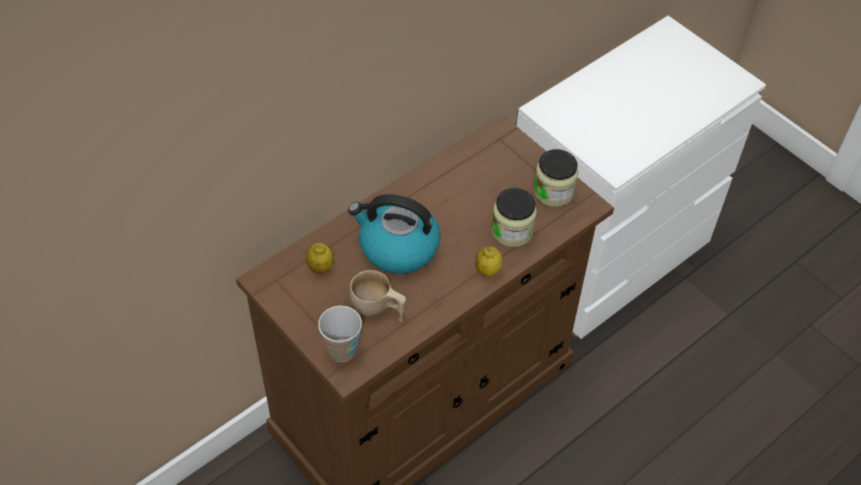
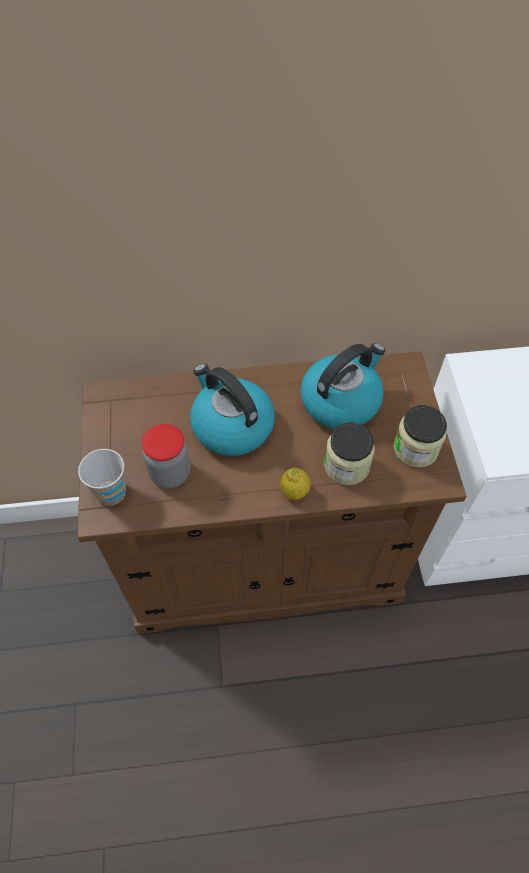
camera: 35 degrees right, 5 degrees up
lemon [306,243,334,274] -> none
beige cup [350,270,406,322] -> jar [142,424,191,488]
none -> kettle [300,343,385,429]

